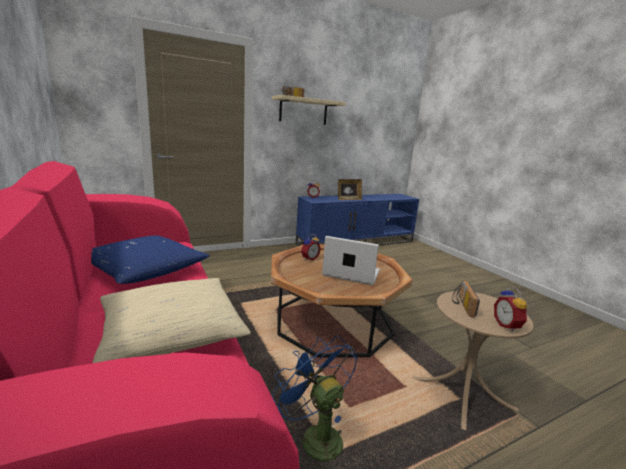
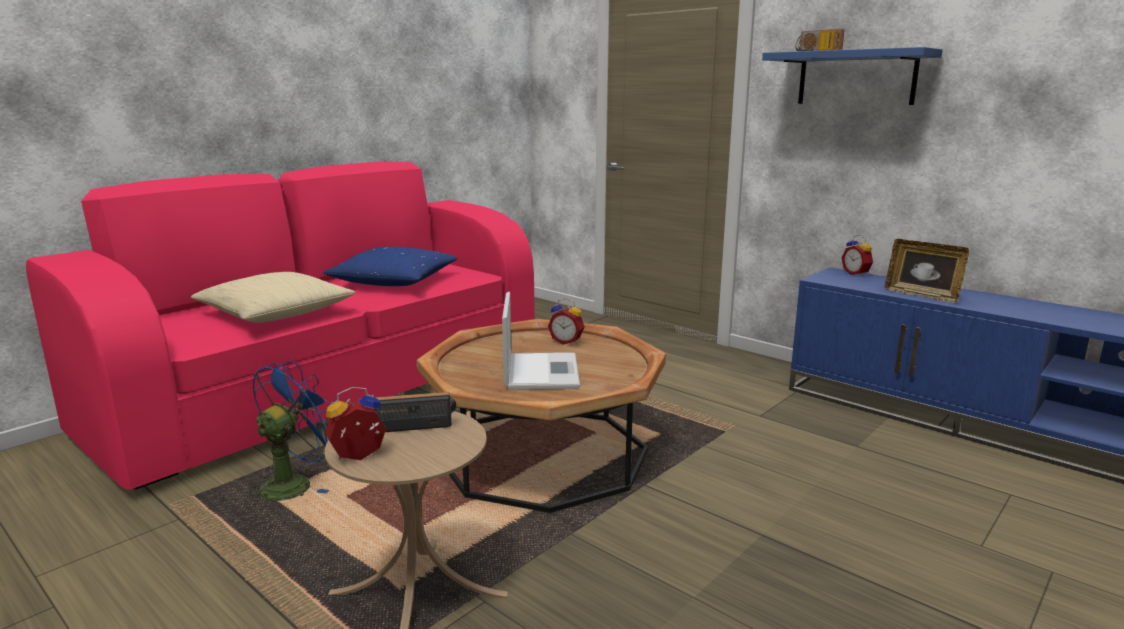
camera: 70 degrees right, 0 degrees up
beige shelf [272,95,346,125] -> blue shelf [762,47,943,105]

